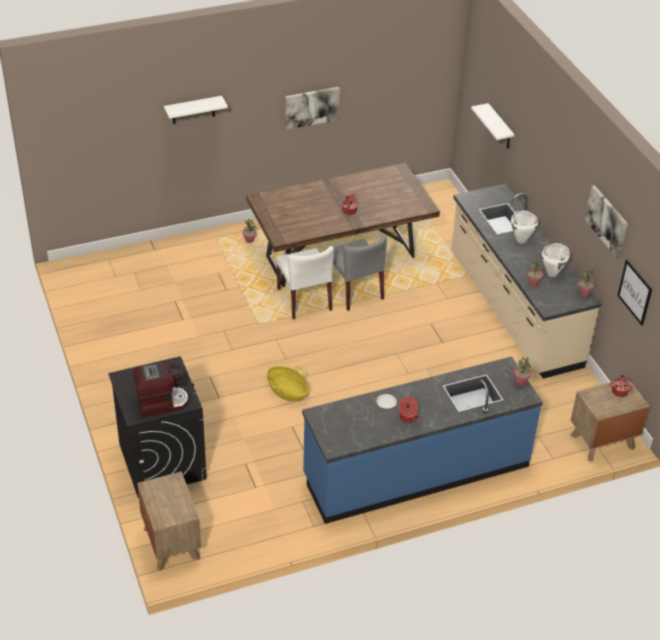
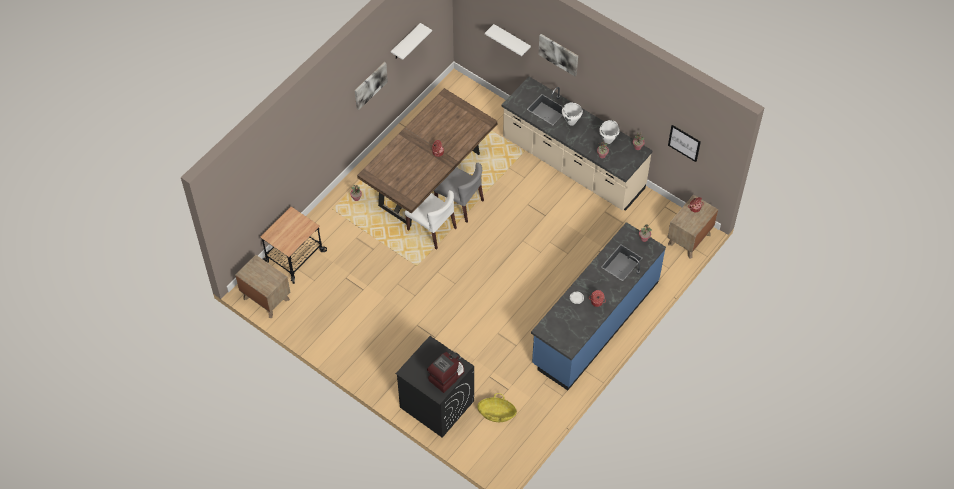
camera: 30 degrees left, 15 degrees up
brown nightstand [137,471,201,571] -> brown nightstand moved to [235,255,290,318]
white shelf [164,96,228,124] -> white shelf moved to [391,23,432,60]
basket [267,366,309,401] -> basket moved to [477,393,517,422]
picture [585,185,628,258] -> picture moved to [538,34,578,76]
none -> cart [260,206,327,284]

